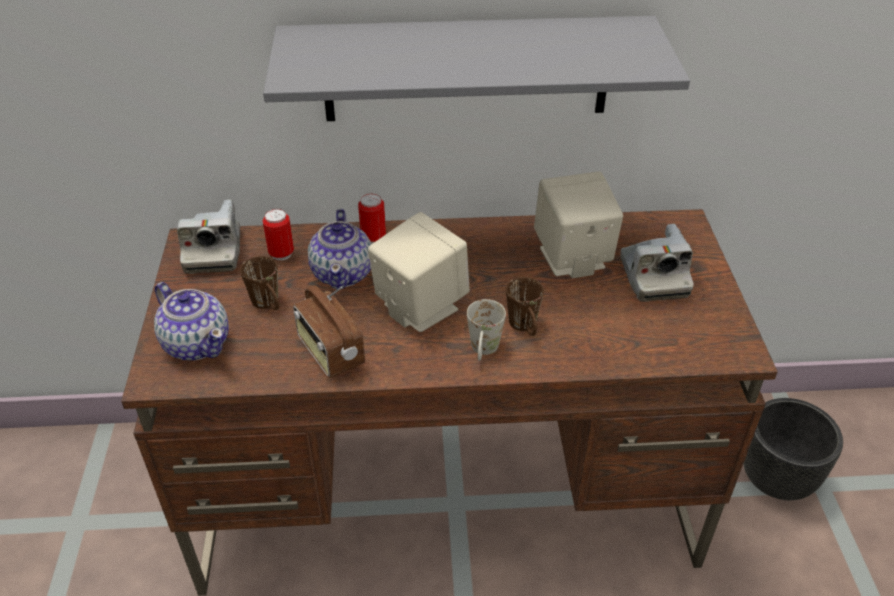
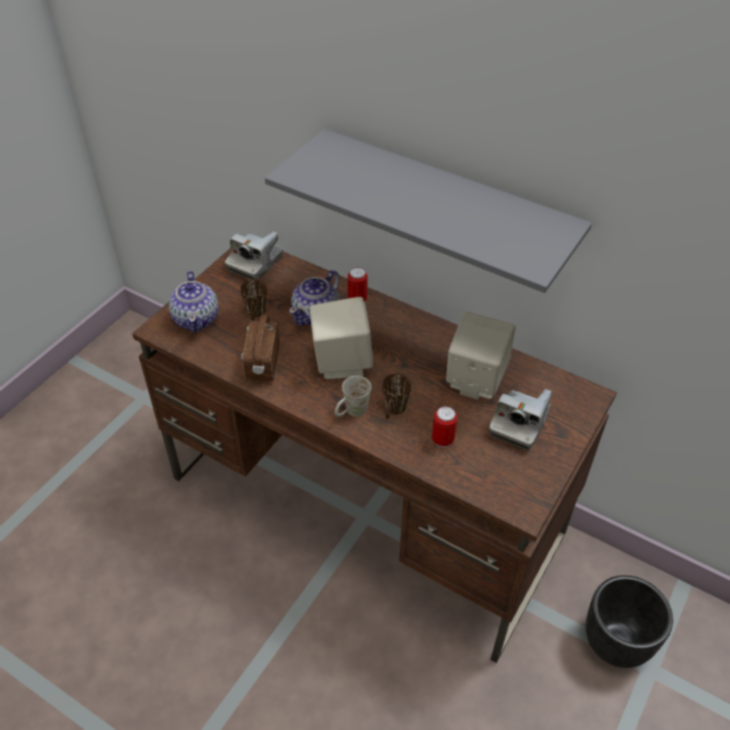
camera: 35 degrees right, 5 degrees up
can [263,209,294,260] -> can moved to [432,406,458,447]

